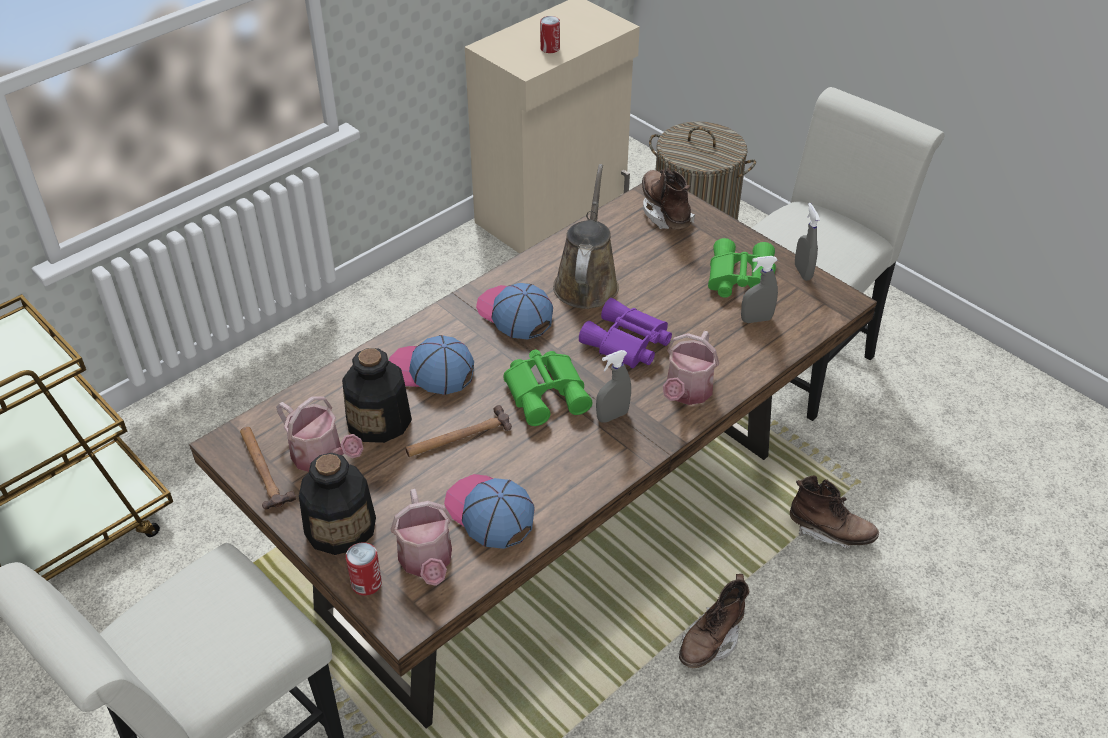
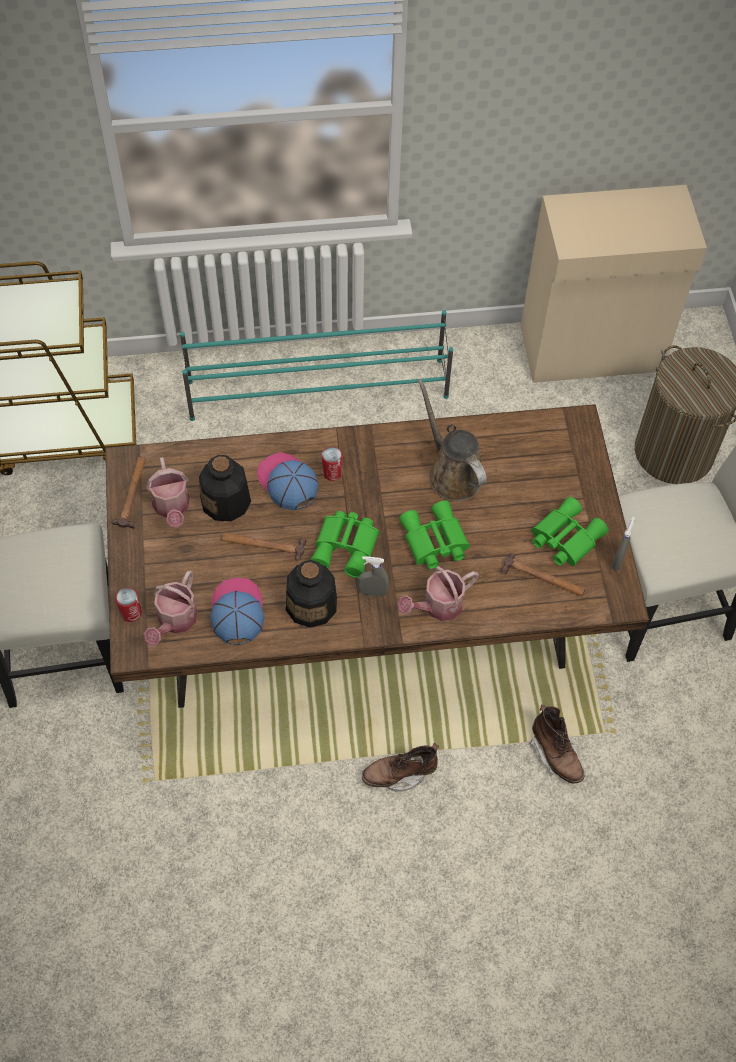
camera: 35 degrees right, 15 degrees up
bottle [299,453,376,555] -> bottle moved to [286,560,337,628]
cap [476,283,553,340] -> none
can [540,16,560,53] -> can moved to [322,446,343,481]
brown watering can [553,164,619,309] -> brown watering can turned 75 degrees counterclockwise [418,379,487,501]
purple binoculars [579,298,672,368] -> green binoculars [399,500,470,569]
brown boot [642,168,695,230] -> none
grey spray bottle [741,256,778,323] -> hammer [500,553,585,596]
none -> turquoise shoe rack [180,310,453,421]

